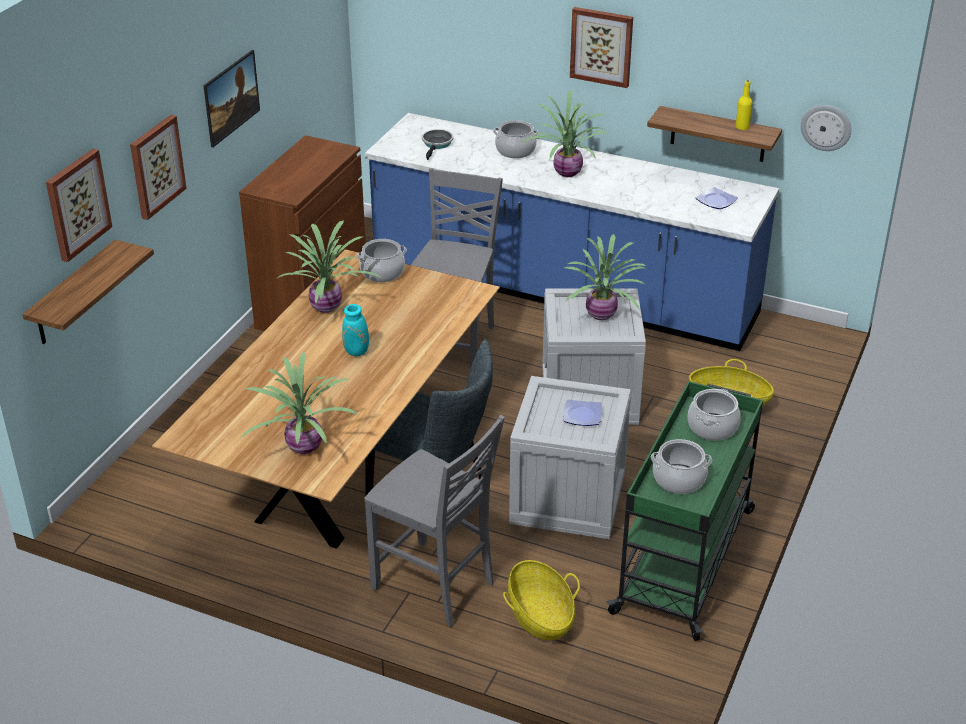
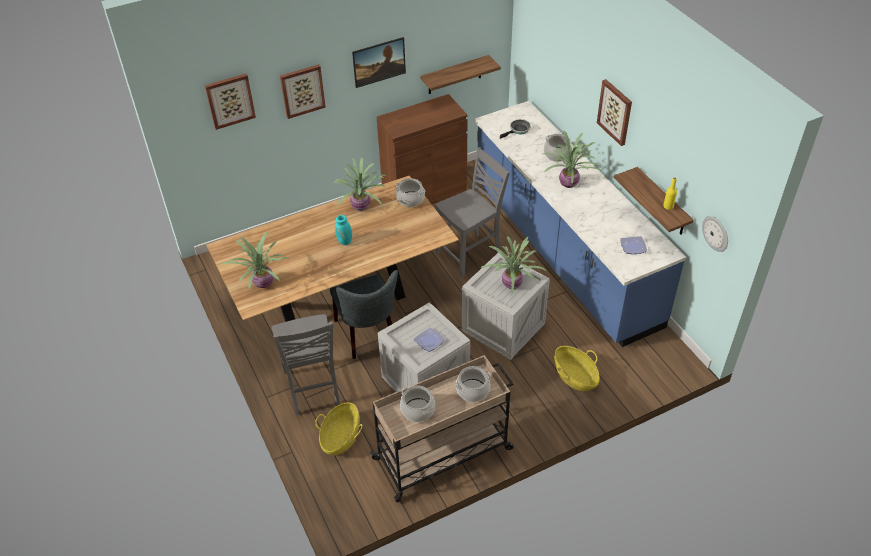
camera: 40 degrees right, 10 degrees up
shelf [22,240,154,344] -> shelf moved to [420,55,501,94]
green cart [606,381,763,641] -> beige cart [370,355,514,502]

